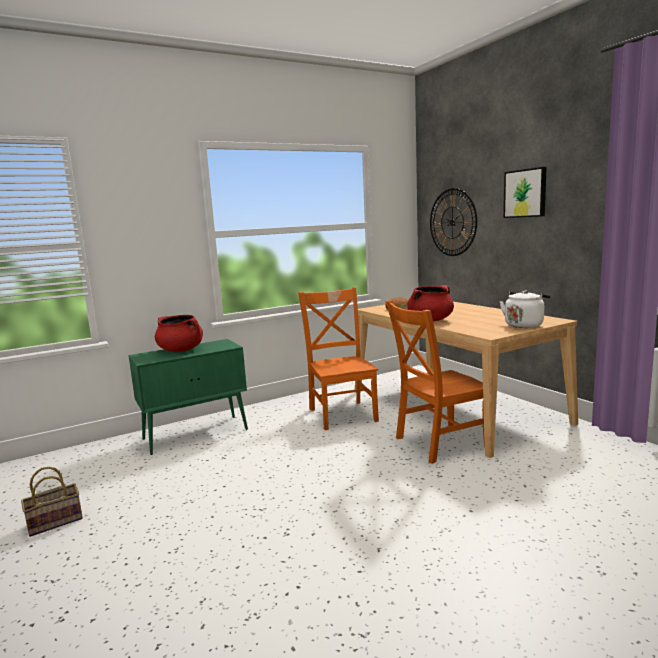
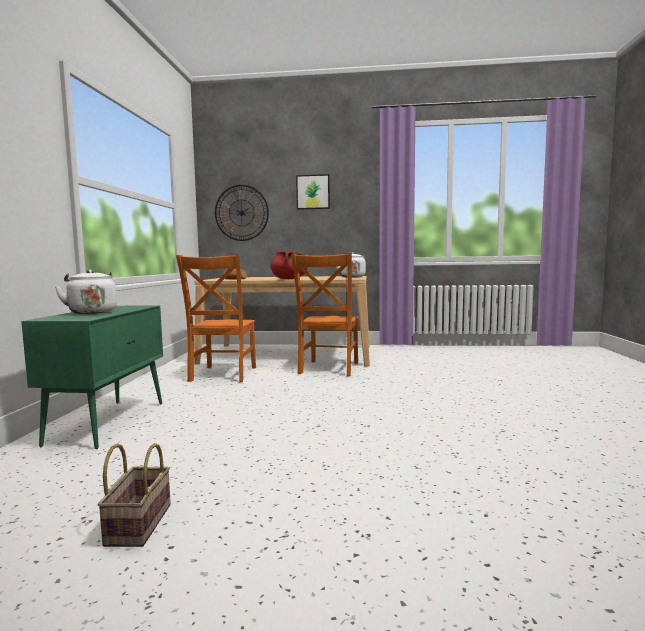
camera: 55 degrees left, 5 degrees down
red cooking pot [155,315,203,352] -> white kettle [54,270,117,314]
orange chair [298,287,379,430] -> orange chair turned 105 degrees counterclockwise [176,254,256,382]

